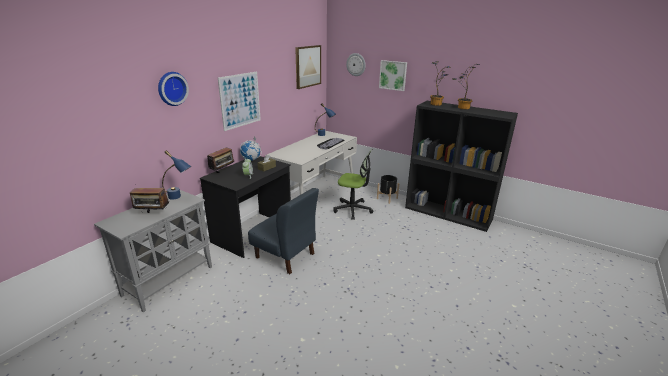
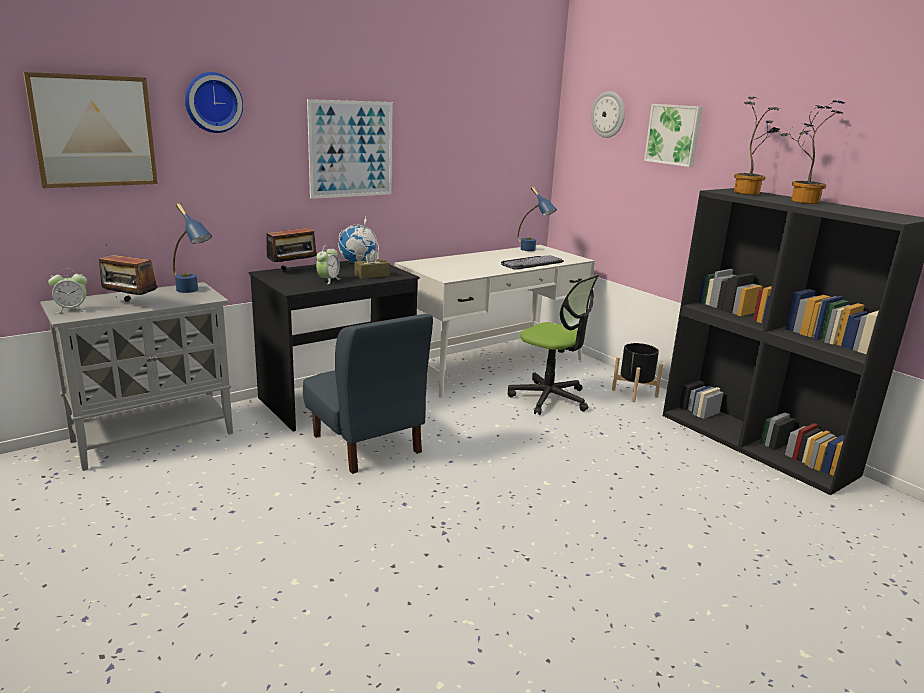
camera: 20 degrees right, 5 degrees down
picture [295,45,321,89] -> picture moved to [23,72,158,188]
none -> alarm clock [48,269,87,313]

